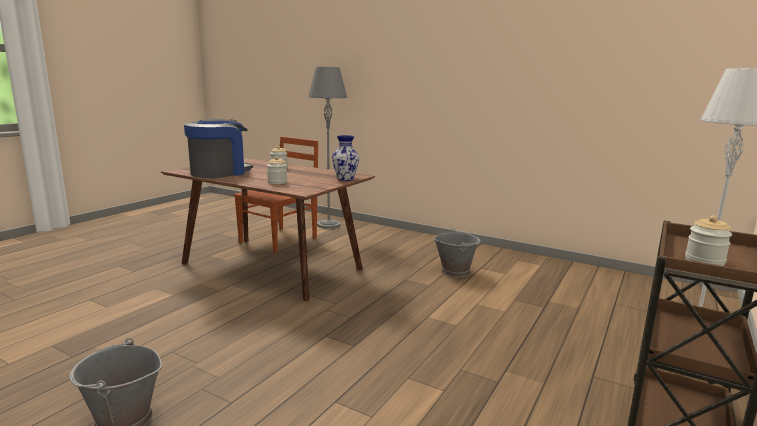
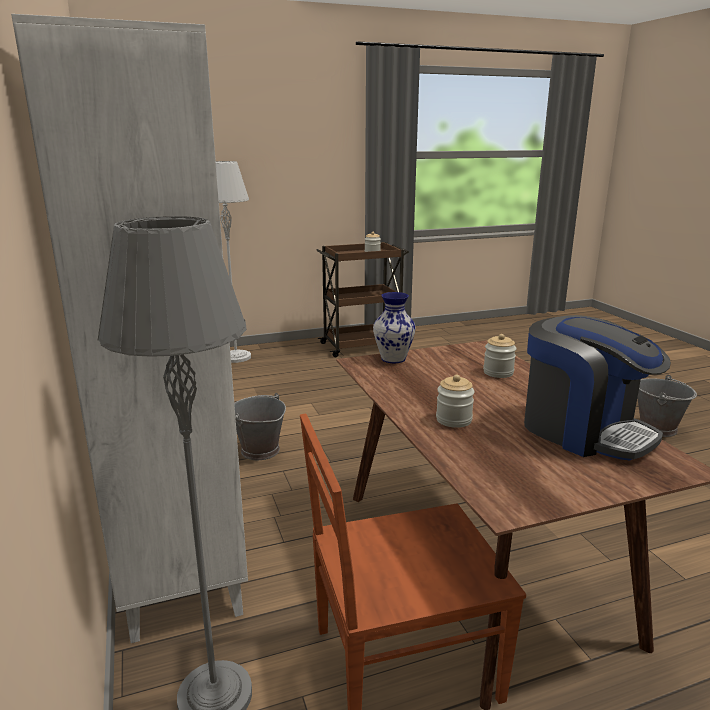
camera: 140 degrees left, 5 degrees up
coffee machine [184,119,253,178] -> coffee machine turned 120 degrees counterclockwise [524,315,671,460]
none -> white bookcase [11,14,248,643]

